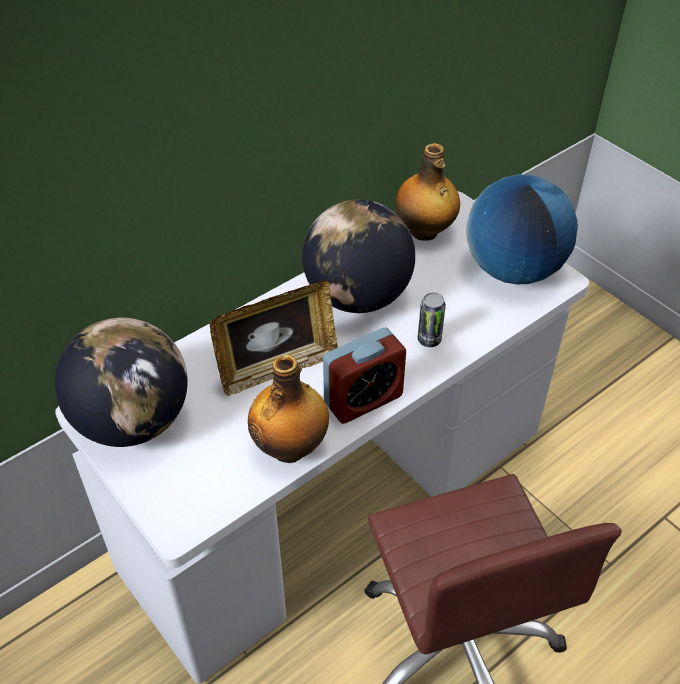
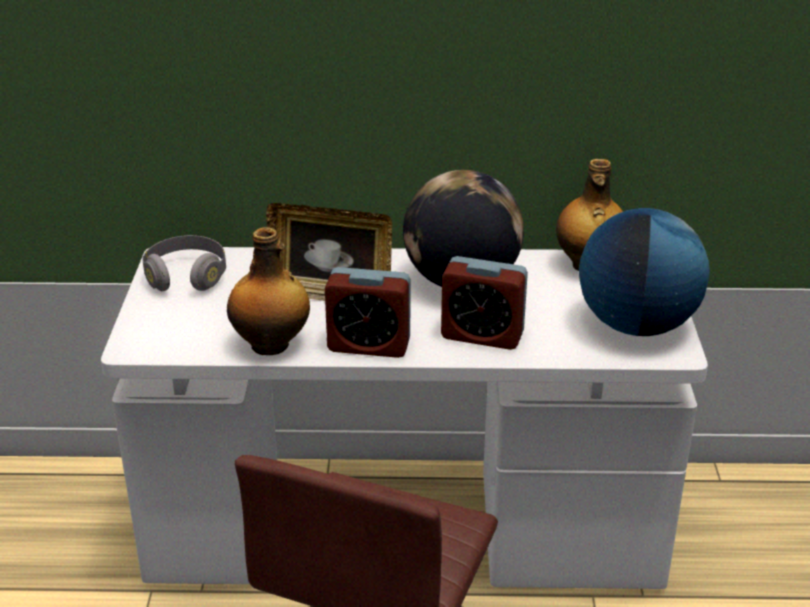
camera: 40 degrees right, 15 degrees down
globe [54,318,188,447] -> grey headphones [142,235,226,291]
can [418,292,446,347] -> alarm clock [441,256,528,350]

